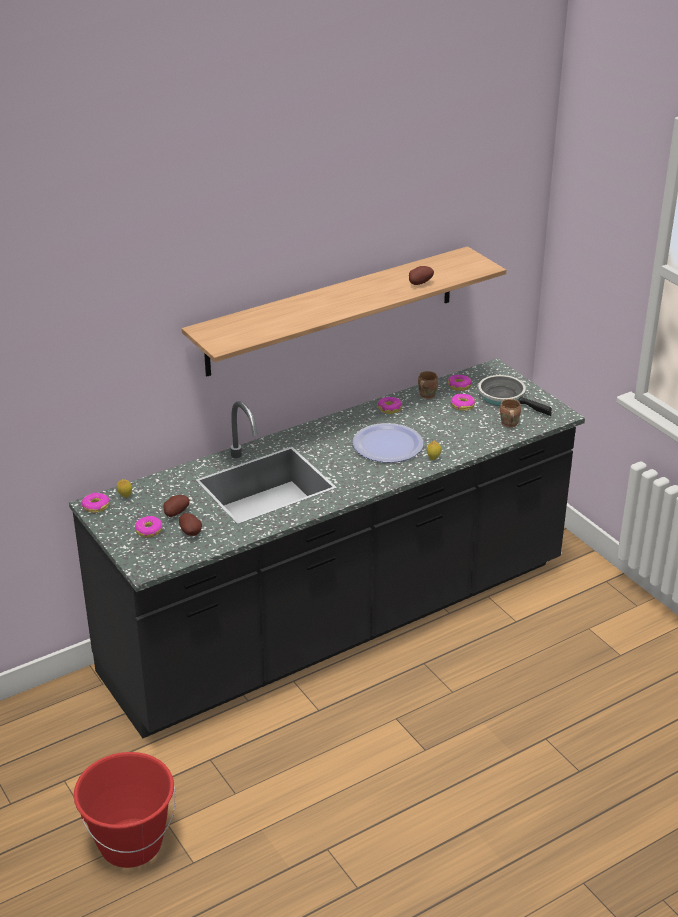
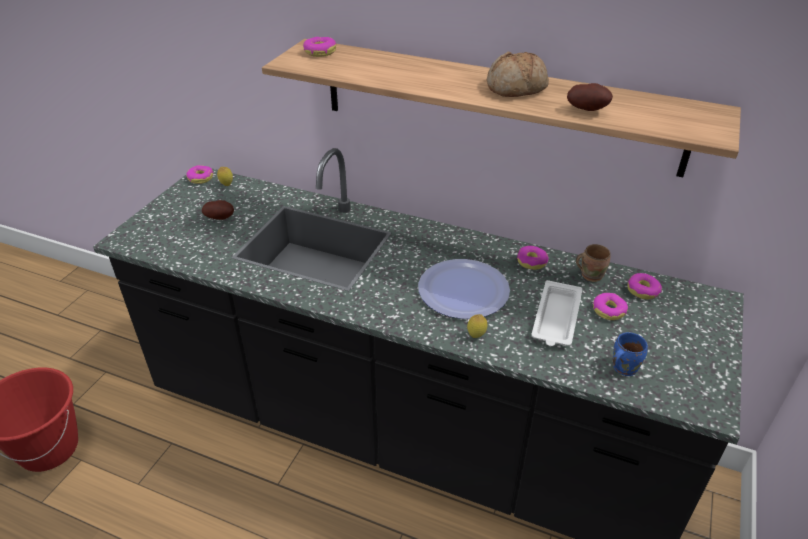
camera: 55 degrees right, 5 degrees up
donut [135,516,162,537] -> donut moved to [303,37,336,57]
potato [179,513,202,536] -> none
frying pan [478,375,552,416] -> none
brown mug [500,399,521,428] -> blue mug [613,332,648,376]
none -> bread [487,51,549,97]
none -> white tray [532,280,582,346]

